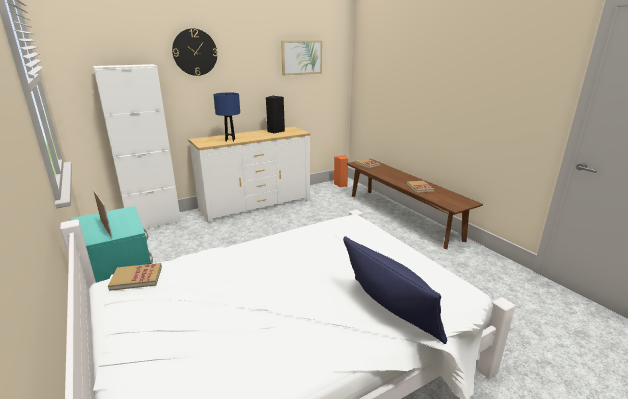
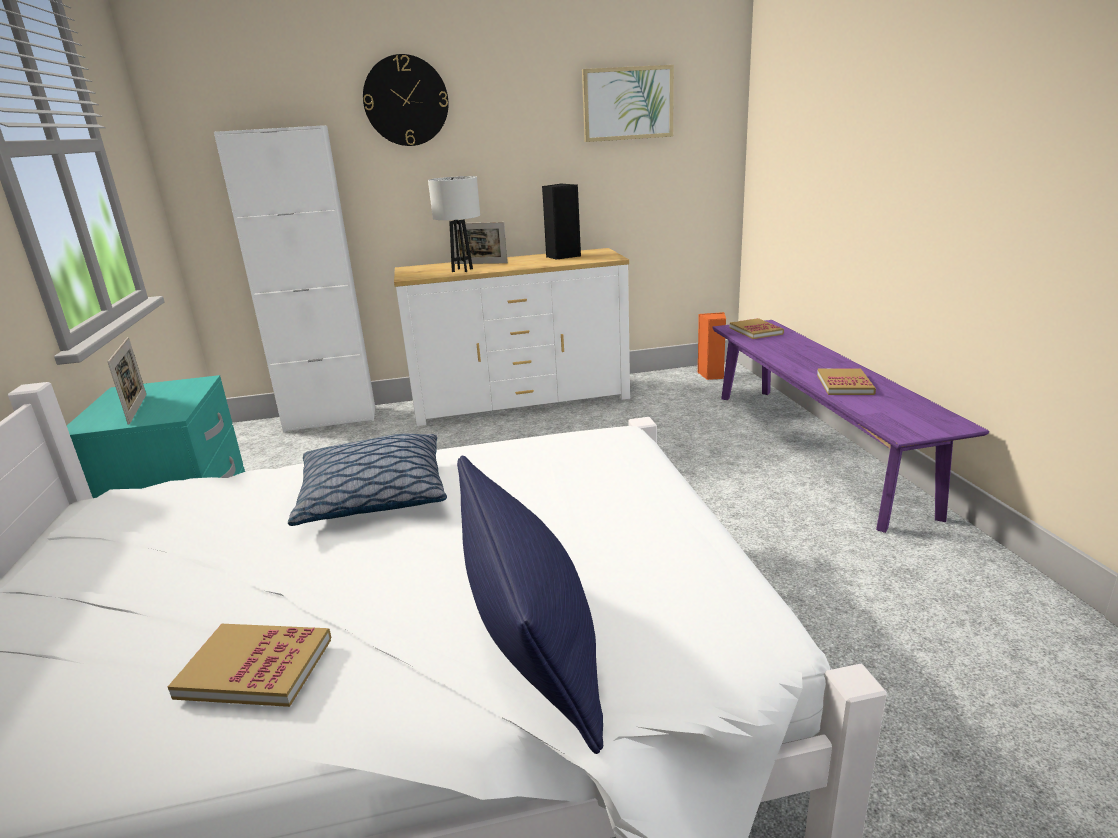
camera: 20 degrees right, 0 degrees up
book [108,263,162,291] -> book moved to [168,624,331,707]
blue table lamp [213,93,240,142] -> white table lamp [428,176,480,272]
brown bench [347,159,483,249] -> purple bench [713,320,989,533]
none -> pillow [288,434,447,526]
none -> picture frame [453,222,508,264]

